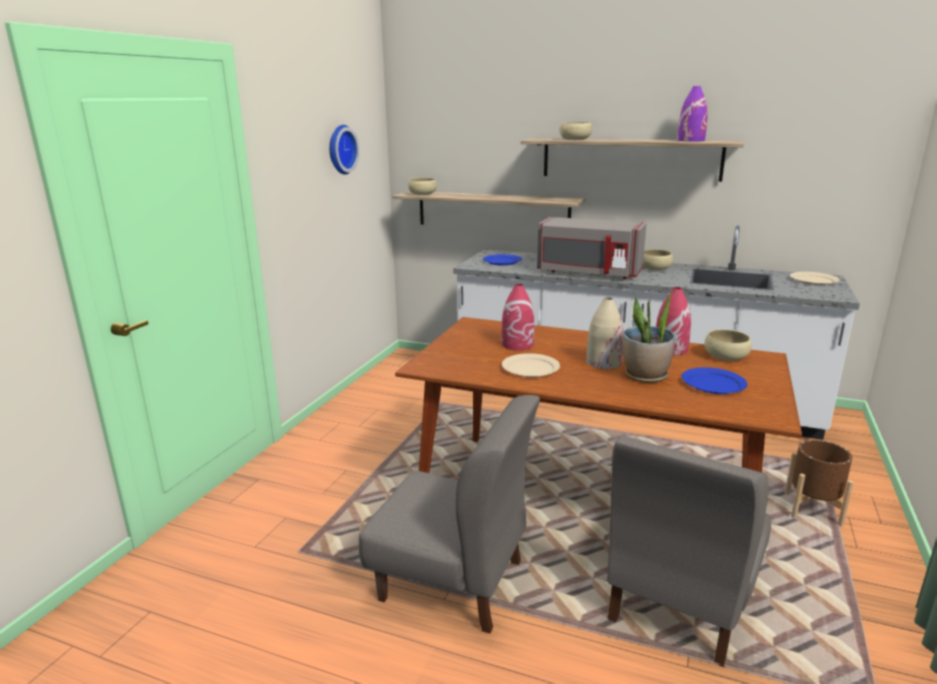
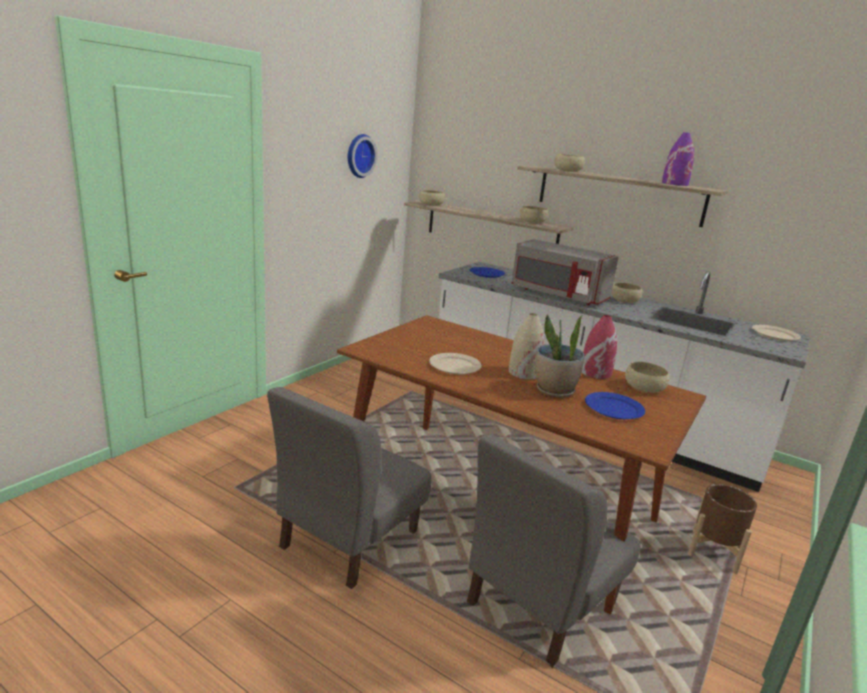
camera: 10 degrees right, 0 degrees up
grey chair [359,395,540,634] -> grey chair turned 90 degrees clockwise [267,387,431,589]
red vase [501,284,534,351] -> none
none -> beige bowl [520,206,548,223]

